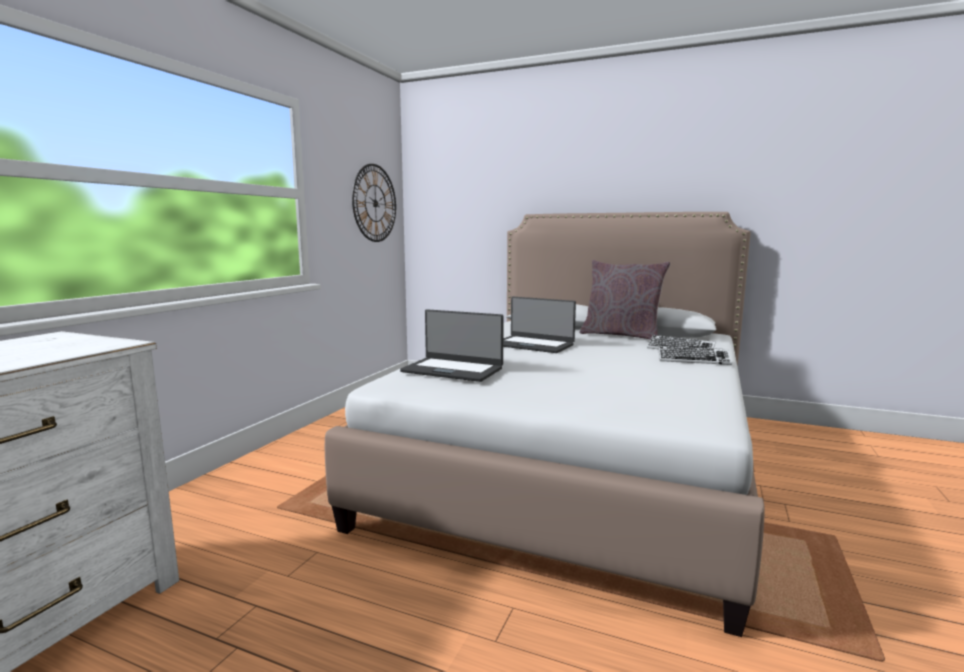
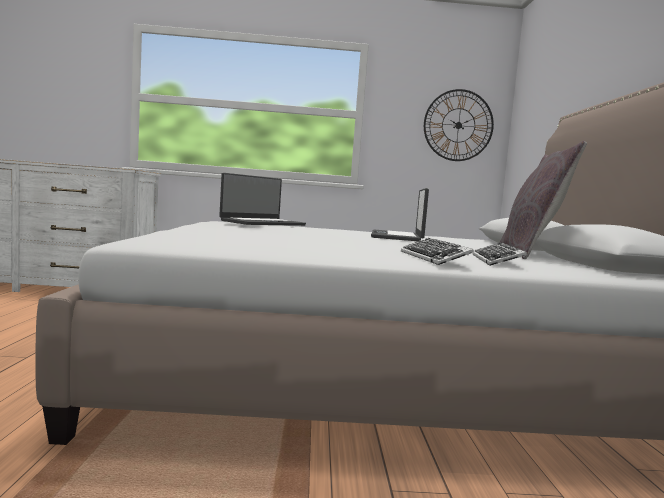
camera: 65 degrees right, 5 degrees down
laptop [400,309,504,382] -> laptop turned 135 degrees counterclockwise [219,173,306,226]

